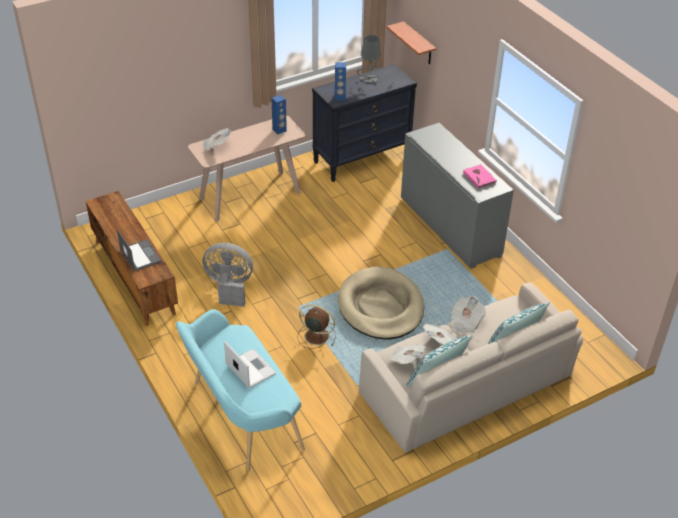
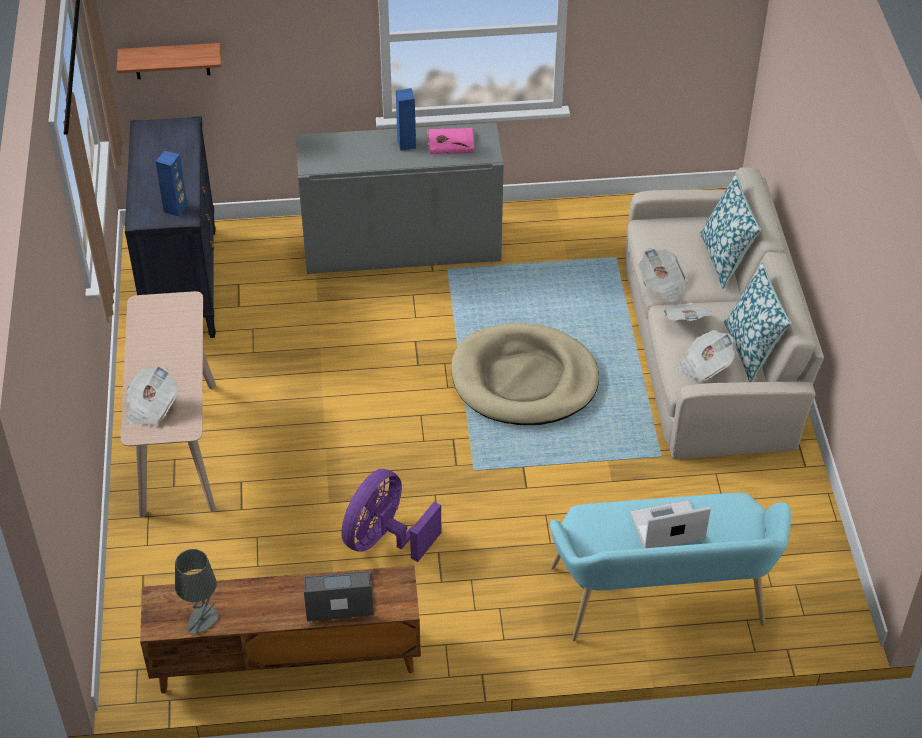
camera: 65 degrees left, 5 degrees up
grey fan [202,243,253,307] -> purple fan [341,469,442,562]
blue speaker [271,95,287,134] -> blue speaker moved to [396,88,416,151]
brown fan [297,304,335,349] -> none
grey table lamp [357,35,381,83] -> grey table lamp moved to [175,549,219,634]

